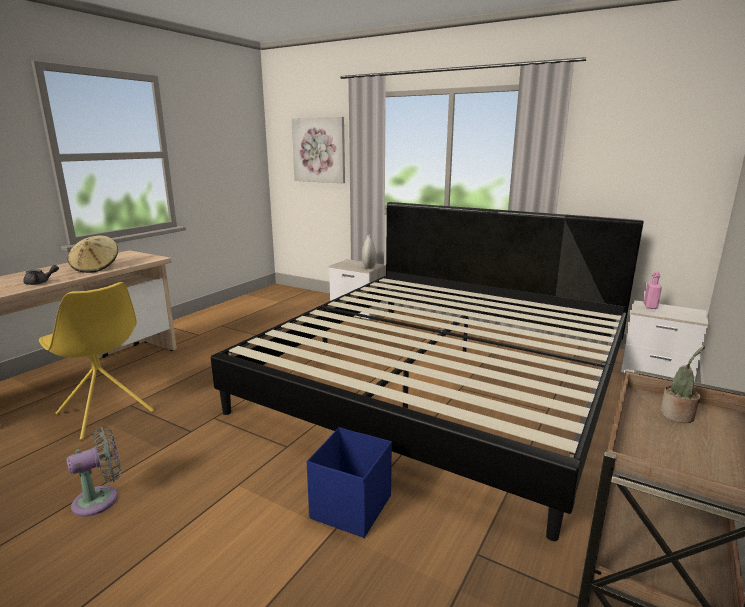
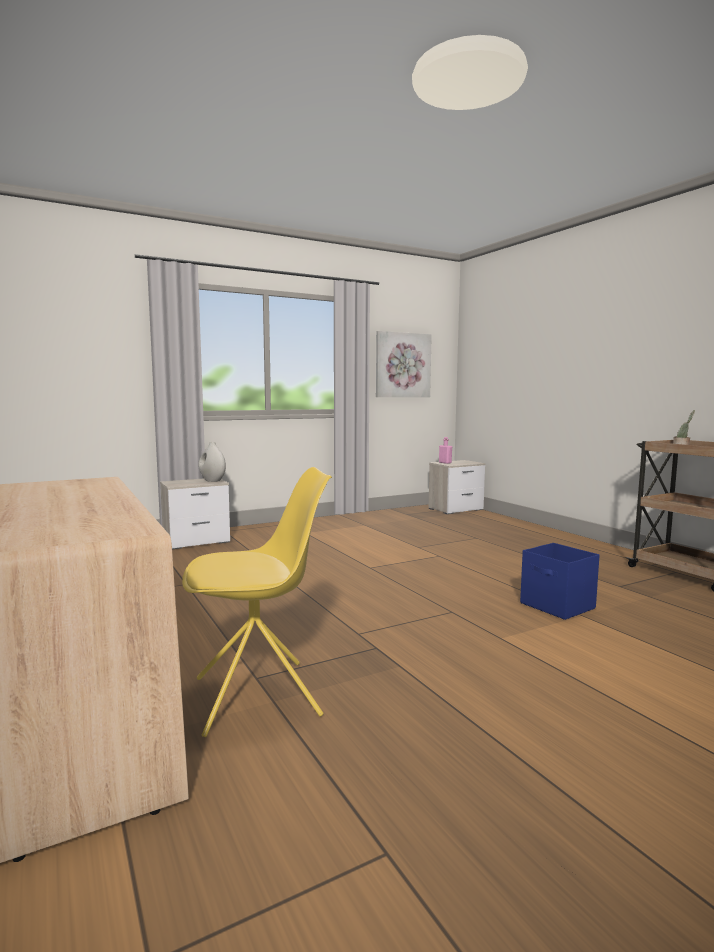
camera: 60 degrees left, 10 degrees down
grey teapot [23,265,59,285] -> none
beige hat [67,236,118,273] -> none
grey fan [67,427,121,517] -> none
bed [211,202,644,541] -> none
picture [291,117,345,183] -> picture moved to [376,331,432,397]

